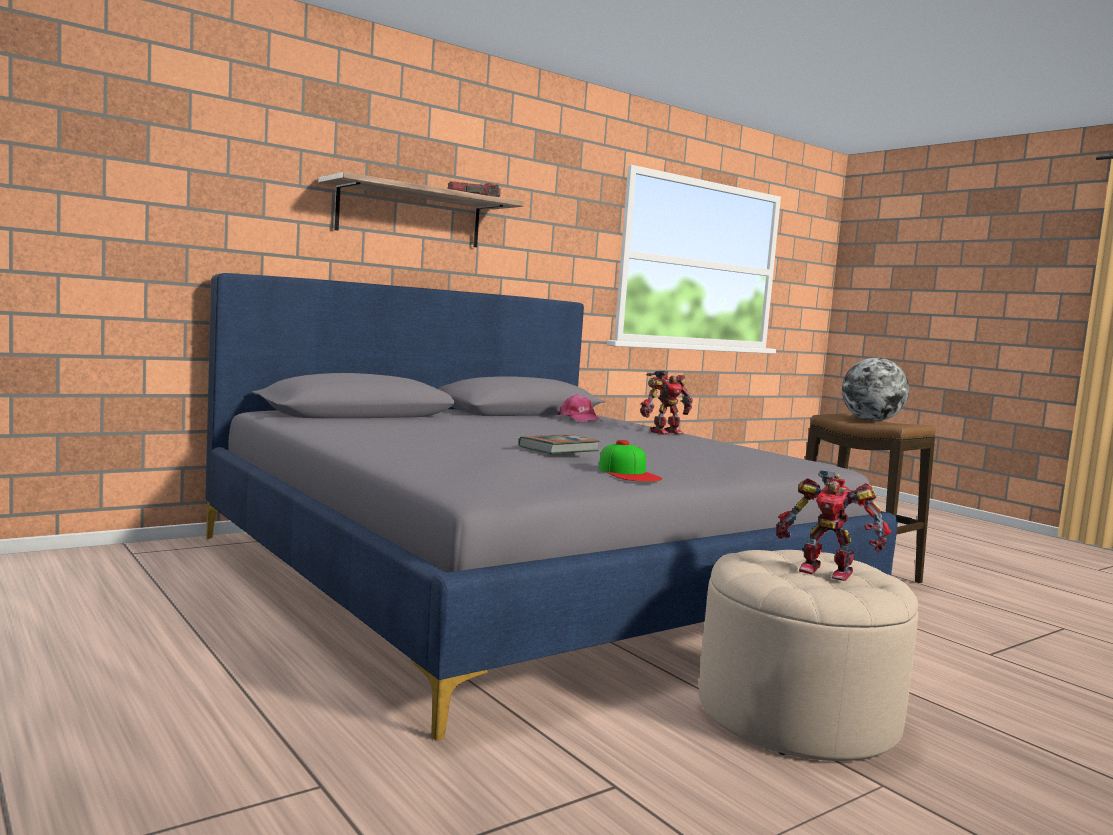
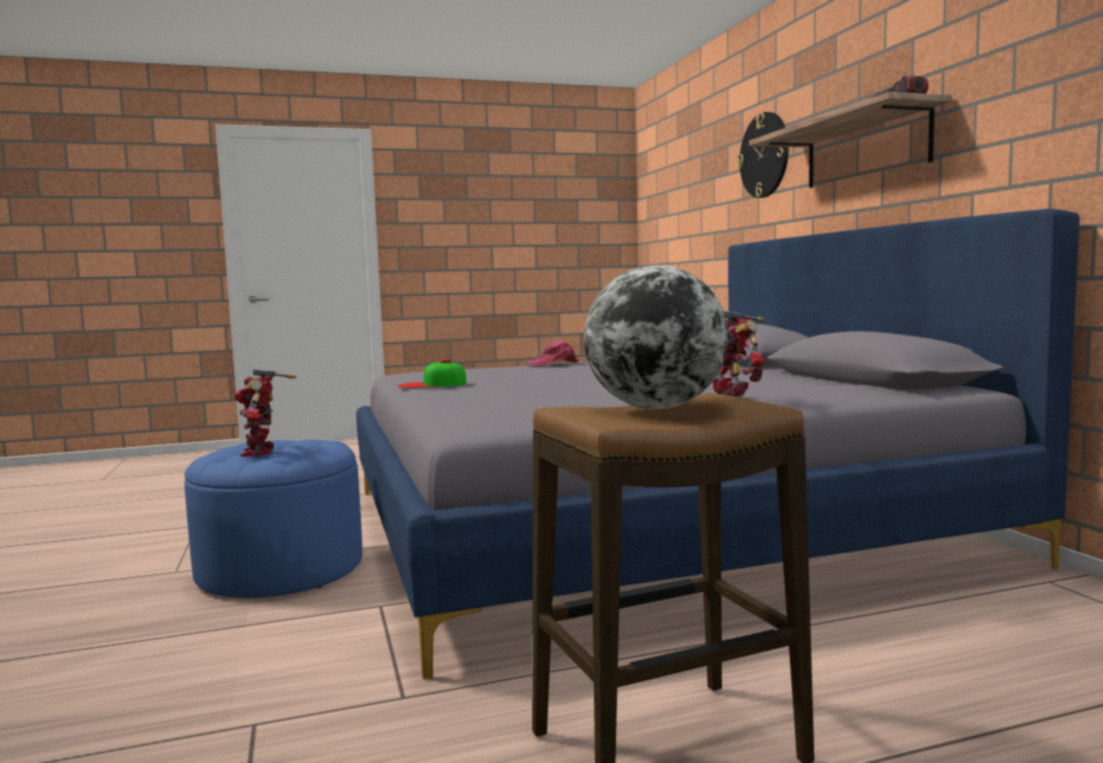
camera: 110 degrees right, 0 degrees up
book [518,434,600,454] -> none
pink cap [557,394,601,422] -> pink cap moved to [527,340,579,366]
beige ottoman [699,550,918,761] -> blue ottoman [184,440,362,598]
toy robot [777,470,891,581] -> toy robot turned 60 degrees counterclockwise [235,369,296,456]
none -> wall clock [737,112,789,198]

